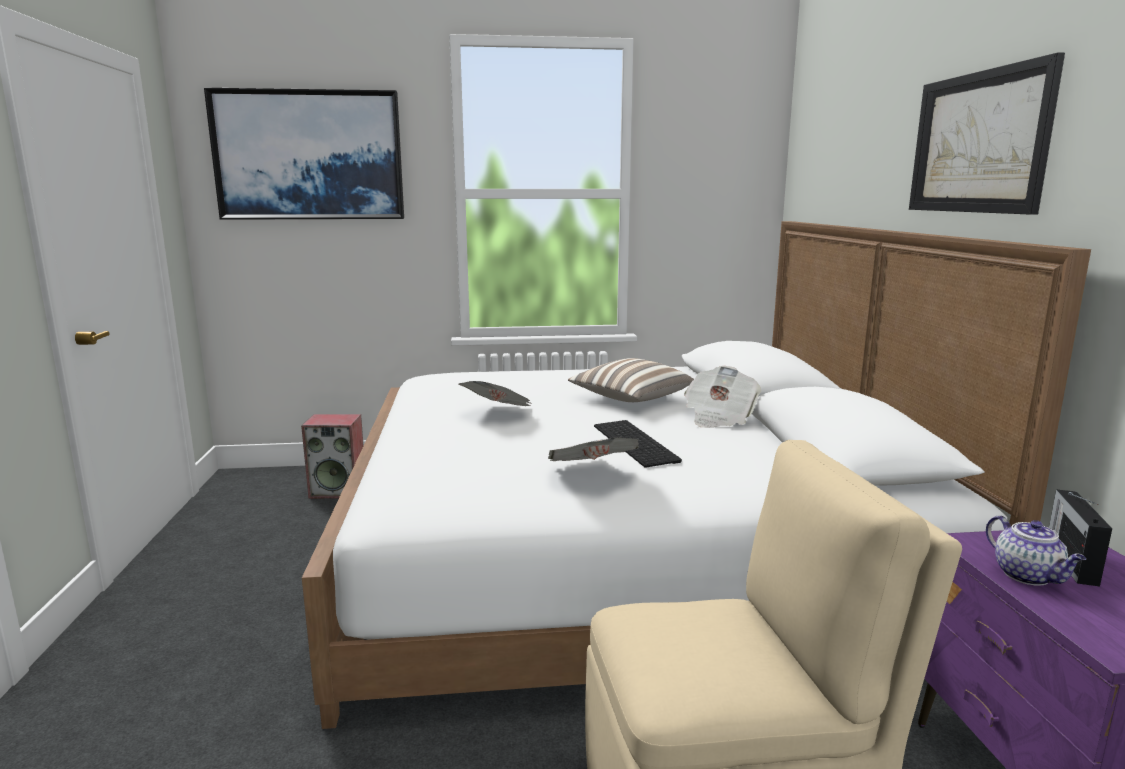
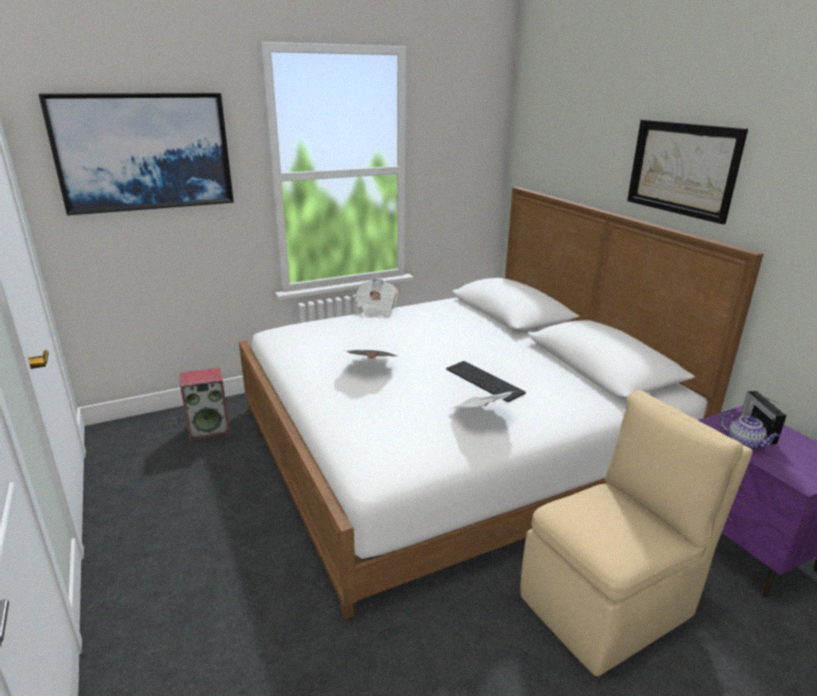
camera: 20 degrees left, 10 degrees up
pillow [568,358,694,402] -> none
newspaper [684,366,761,428] -> newspaper moved to [355,278,398,318]

